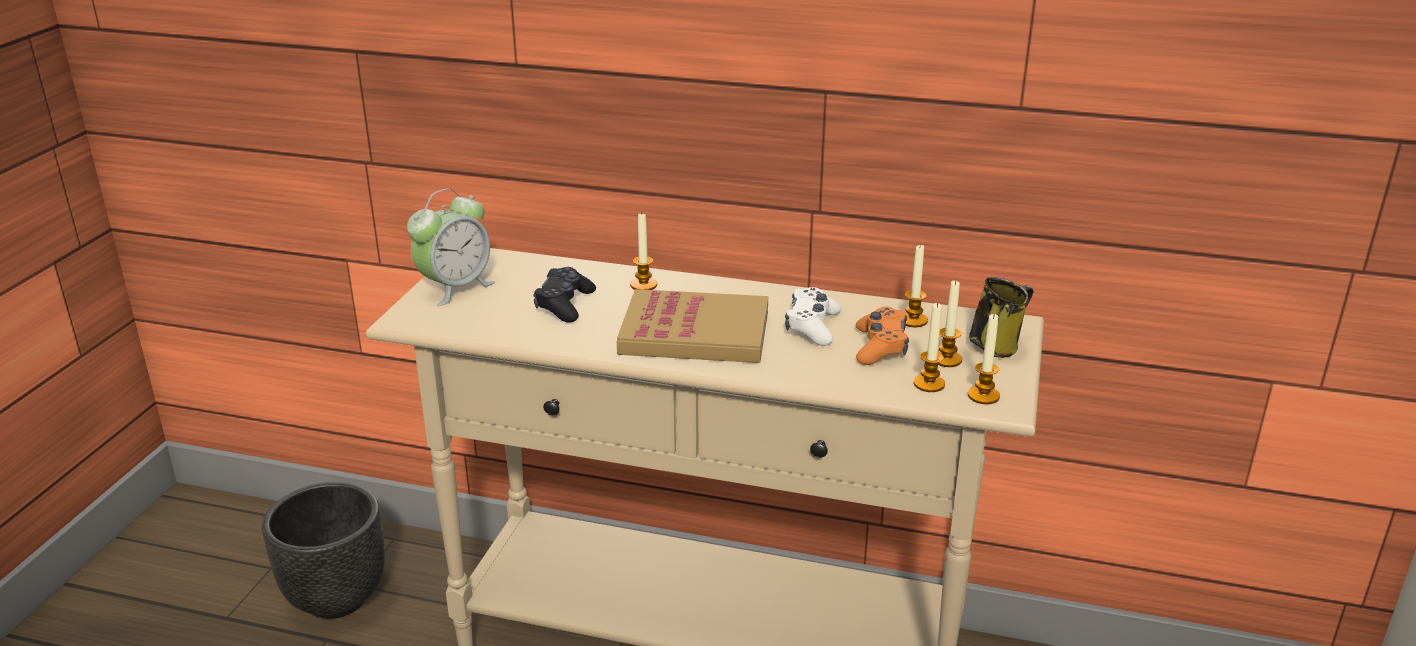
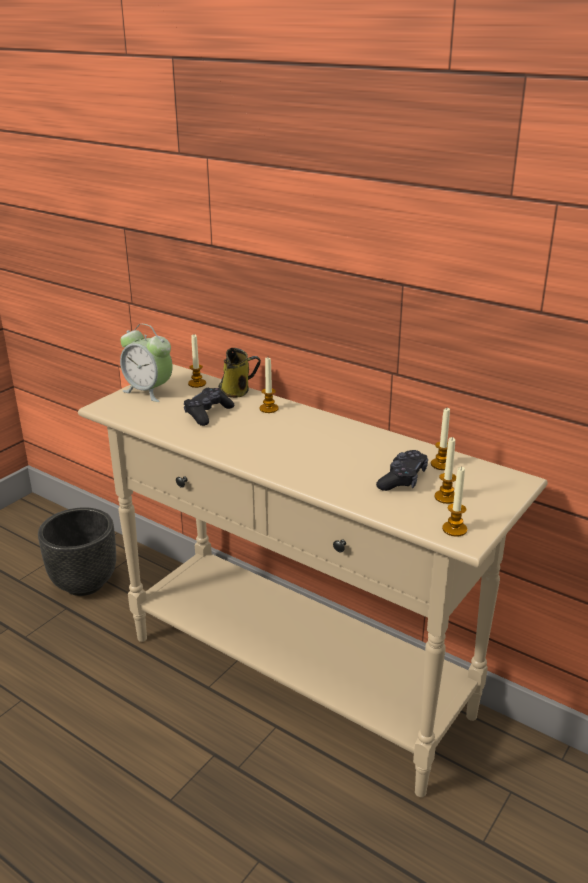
camera: 20 degrees right, 0 degrees up
alarm clock [407,189,495,306] -> alarm clock turned 60 degrees clockwise [120,324,173,402]
book [617,289,768,363] -> none
white game controller [785,287,841,346] -> none
orange game controller [856,306,909,365] -> black game controller [376,450,428,491]
candle [914,302,945,392] -> candle moved to [188,334,206,388]
mug [969,277,1034,358] -> mug moved to [218,348,261,398]

